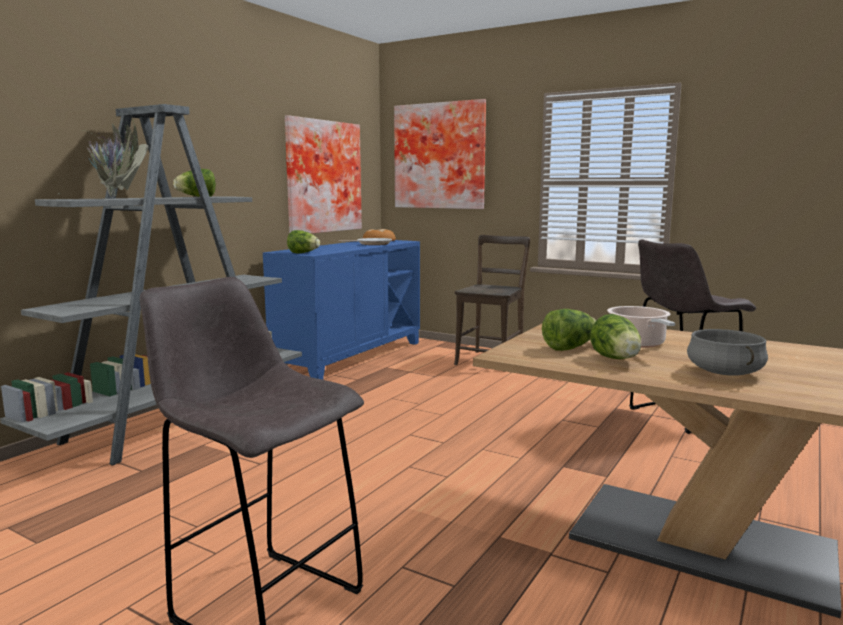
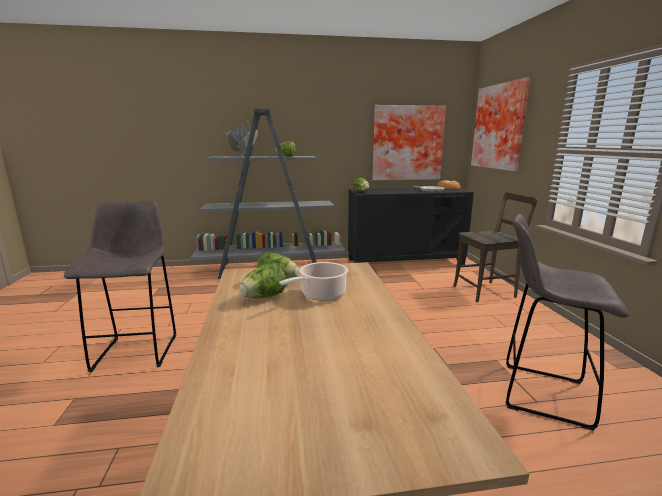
camera: 50 degrees right, 5 degrees up
blue cabinet [263,240,420,380] -> black cabinet [348,188,474,265]
grey cooking pot [687,329,768,376] -> none

